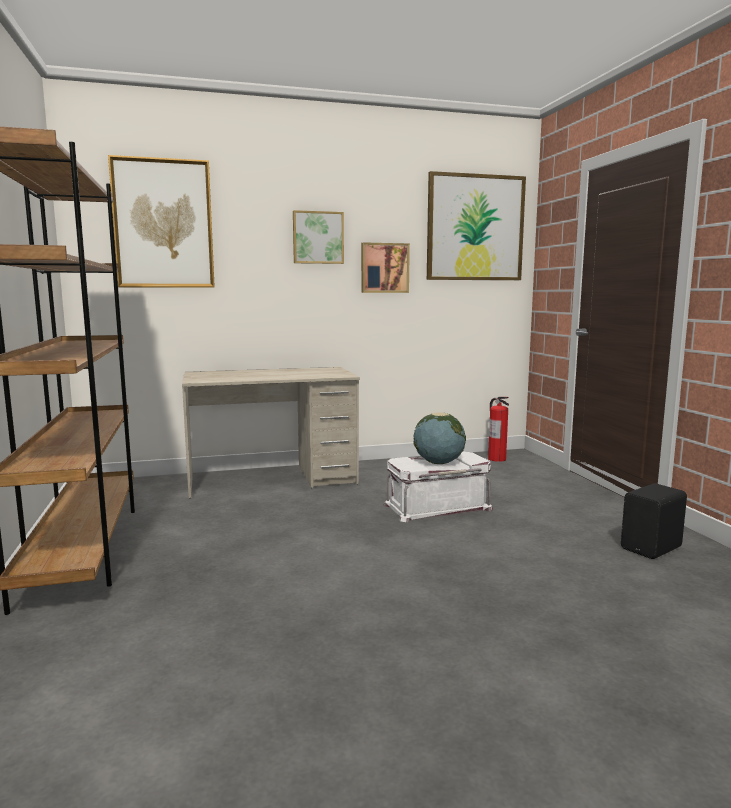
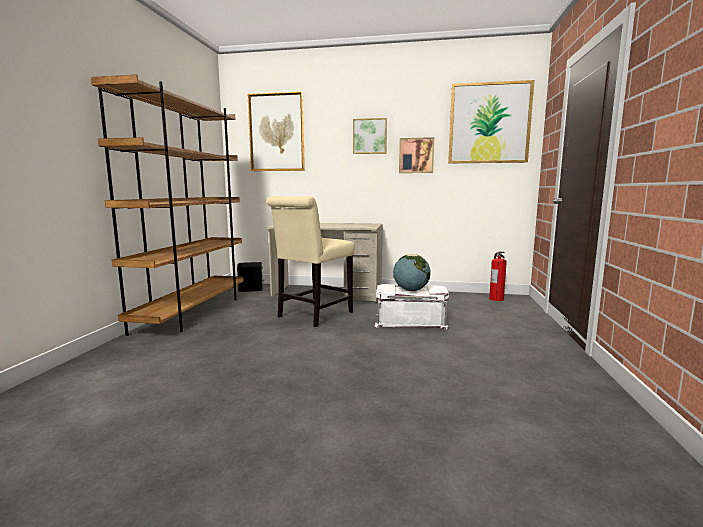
camera: 25 degrees right, 0 degrees up
black speaker [621,483,687,559] -> black speaker moved to [237,262,264,292]
none -> beige chair [266,196,354,327]

